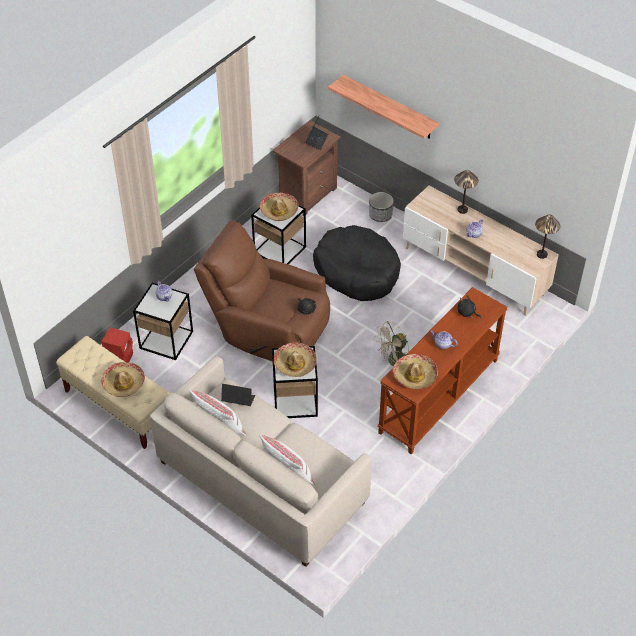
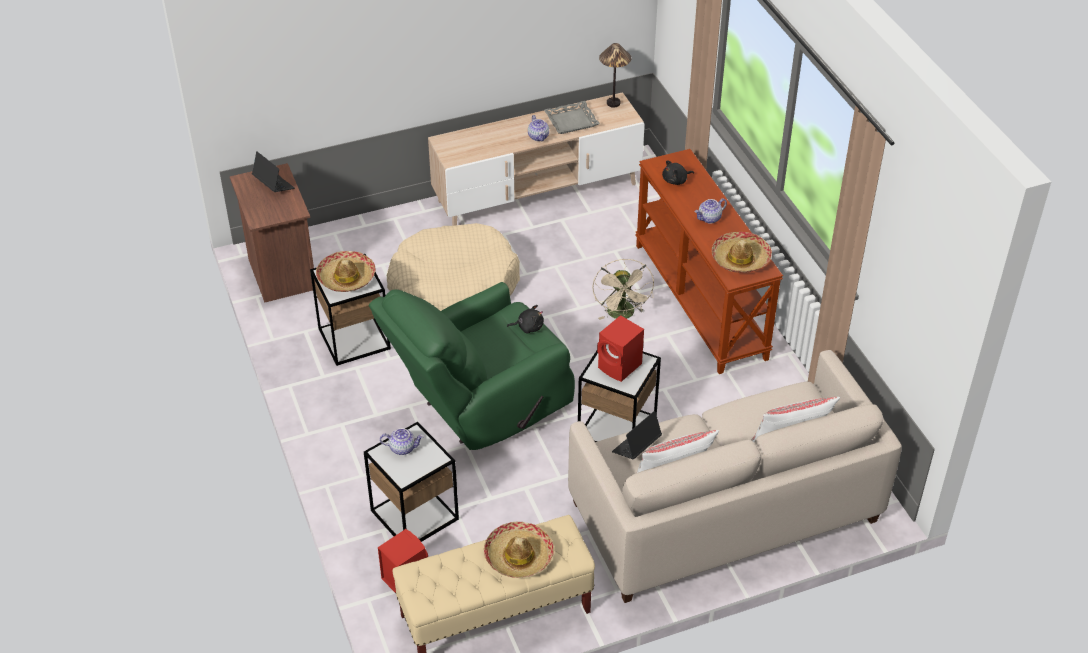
camera: 60 degrees left, 5 degrees down
brown armchair [194,221,330,361] -> green armchair [369,282,575,450]
hat [274,343,317,377] -> red speaker [597,315,644,382]
black dog bed [313,225,401,301] -> beige dog bed [387,223,520,311]
shelf [328,75,439,139] -> none
planter [369,192,394,222] -> none
table lamp [454,170,478,214] -> none
none -> grey tray [544,101,600,134]

